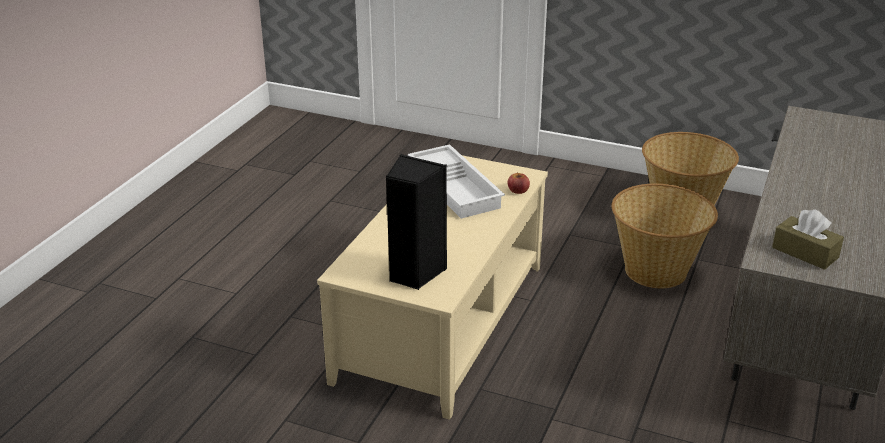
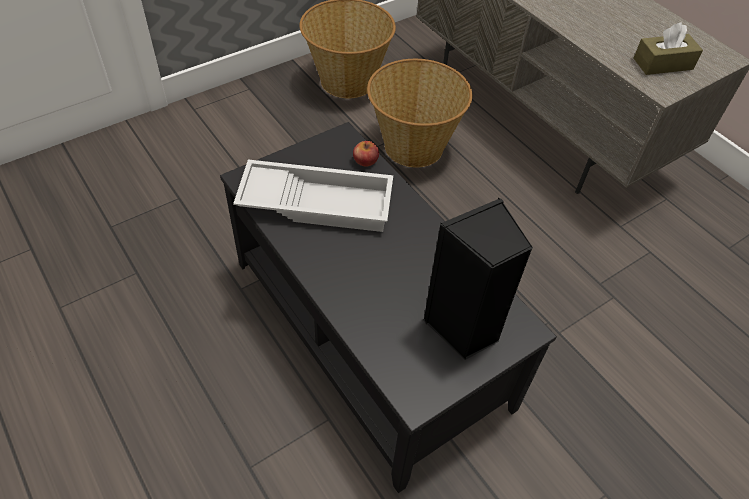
camera: 60 degrees left, 20 degrees up
beige coffee table [317,155,548,420] -> black coffee table [220,122,557,493]

